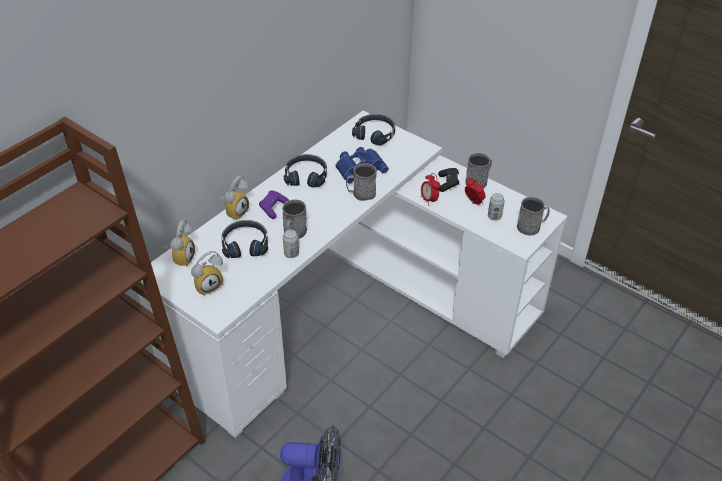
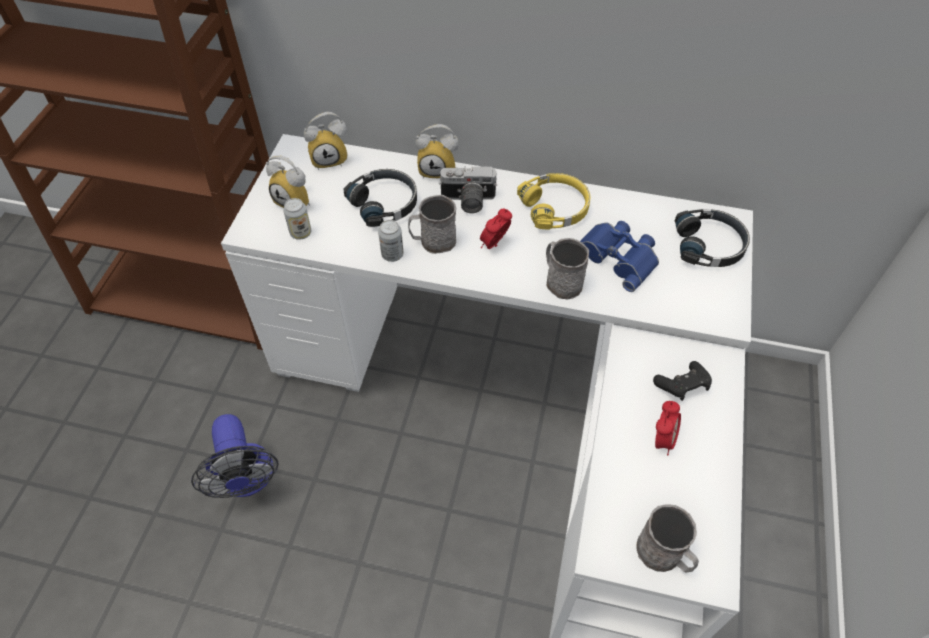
camera: 65 degrees right, 10 degrees up
purple game controller [259,190,289,219] -> camera [439,166,497,214]
black headphones [284,154,327,187] -> yellow headphones [517,173,591,230]
alarm clock [421,173,441,206] -> alarm clock moved to [480,209,512,249]
grey mug [465,153,492,188] -> none
can [488,193,505,220] -> can moved to [283,198,311,240]

